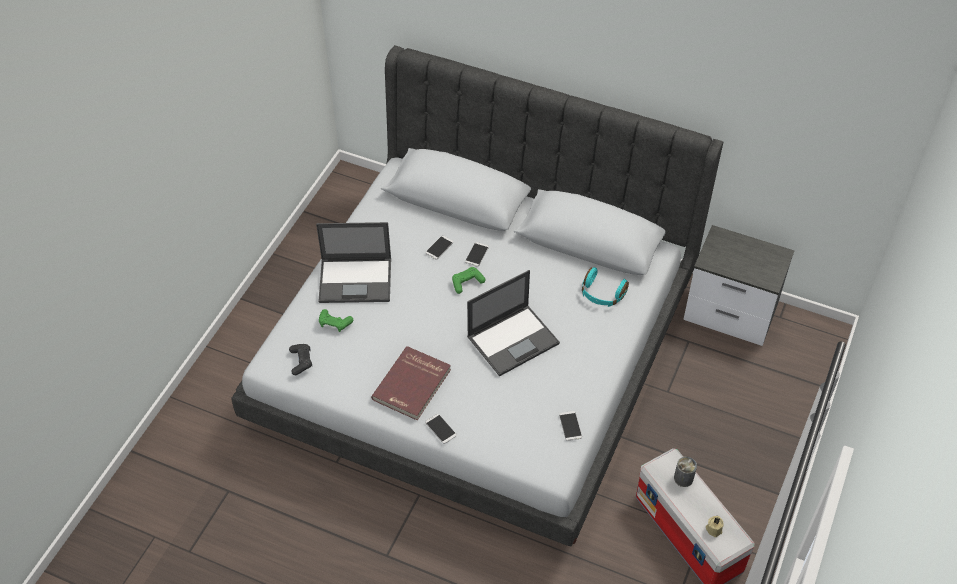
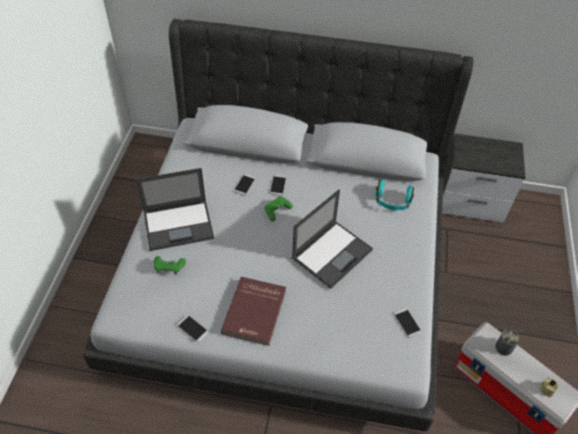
camera: 15 degrees left, 0 degrees up
black game controller [289,344,312,375] -> none
phone [425,414,457,444] -> phone moved to [177,315,208,342]

